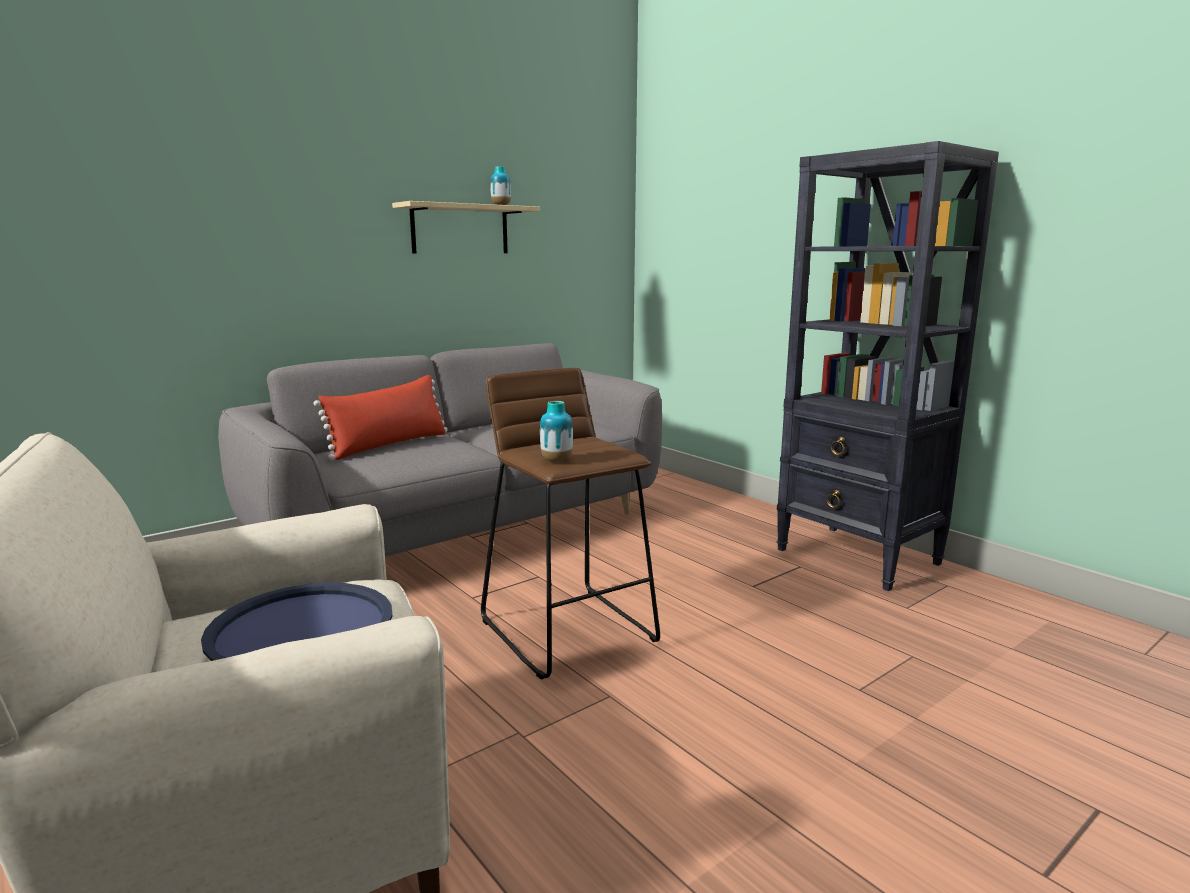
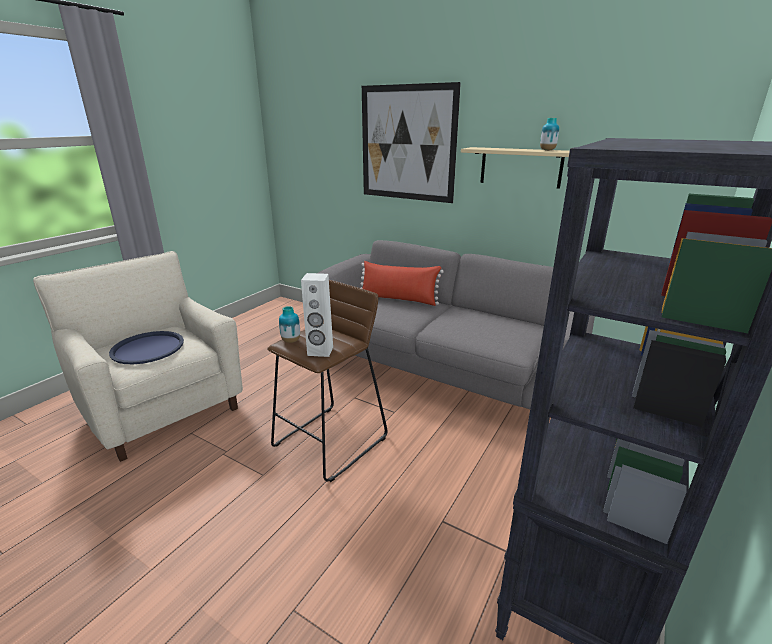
camera: 70 degrees right, 10 degrees up
none -> white speaker [301,273,333,357]
none -> picture [362,82,461,203]

